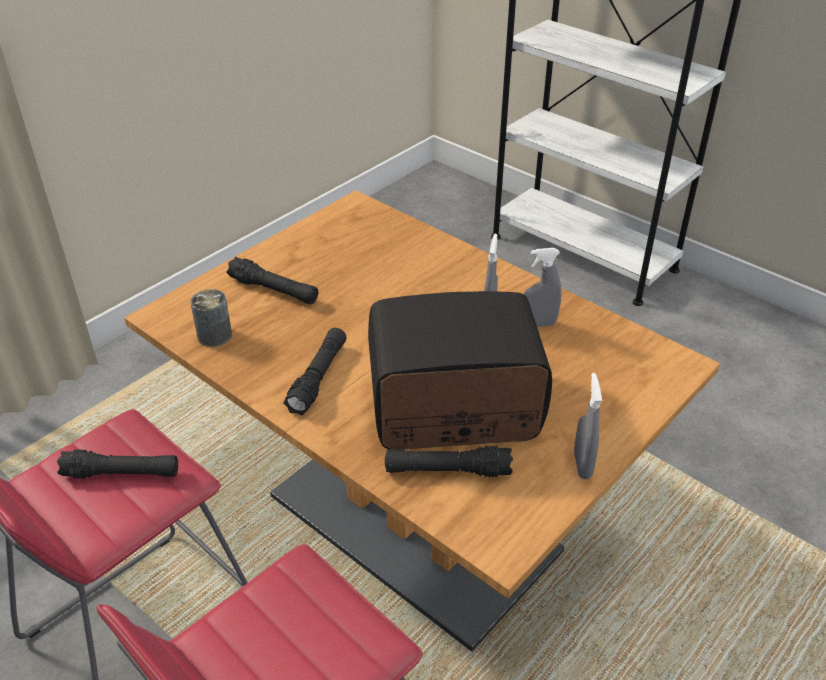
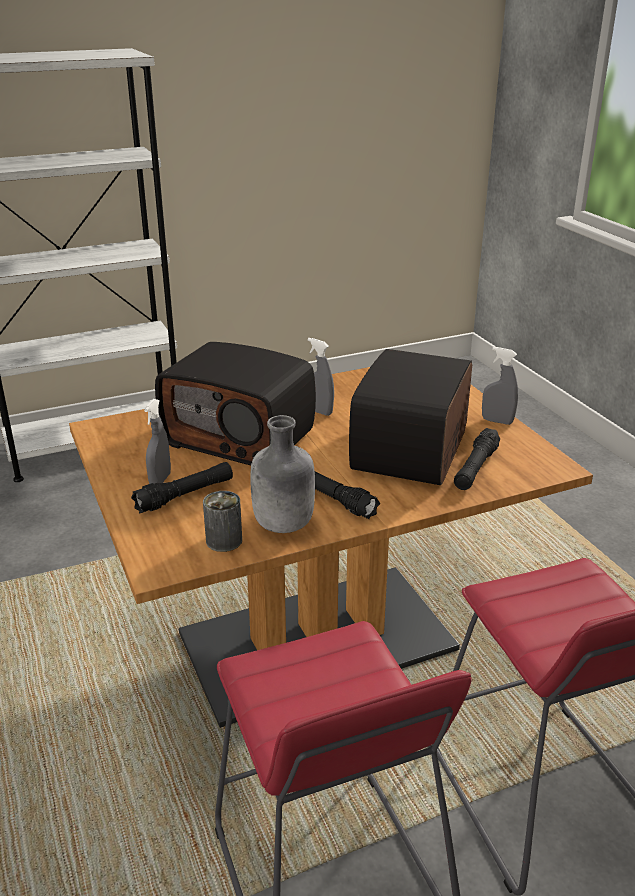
camera: 65 degrees left, 10 degrees down
black flashlight [57,450,178,478] -> none
grey spray bottle [524,248,562,327] -> grey spray bottle moved to [144,399,171,484]
none -> radio [155,342,316,466]
none -> grey bottle [250,415,315,533]

